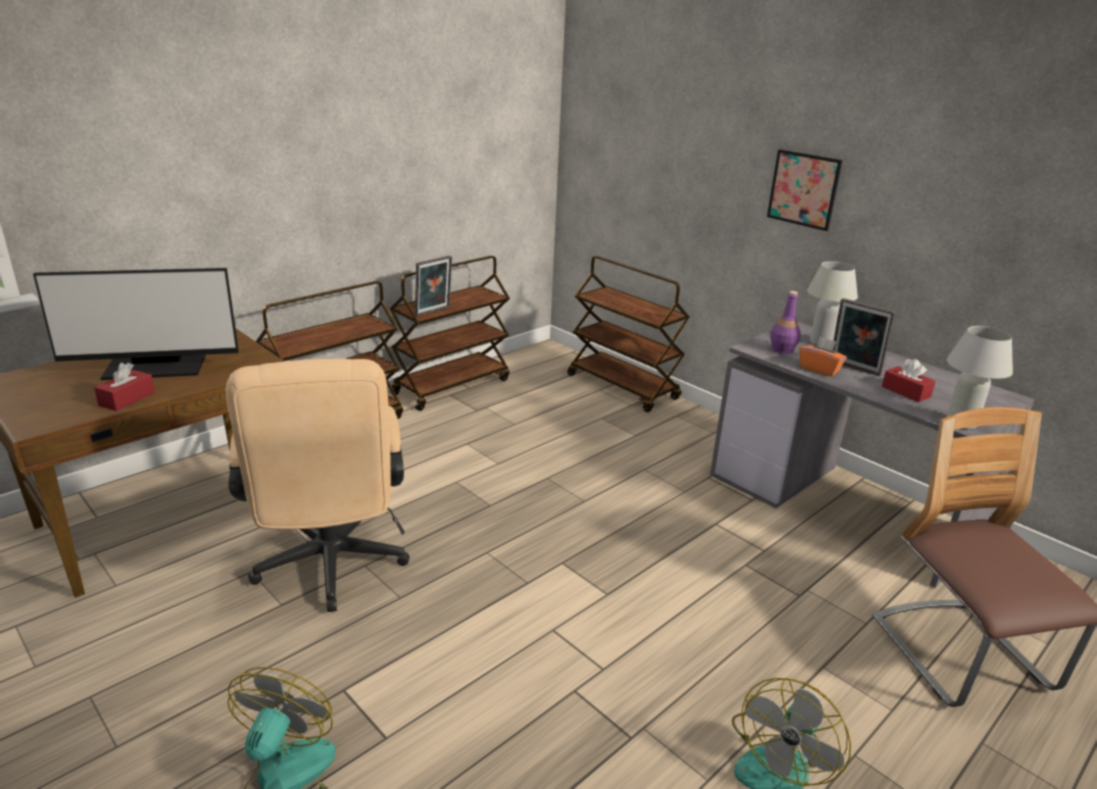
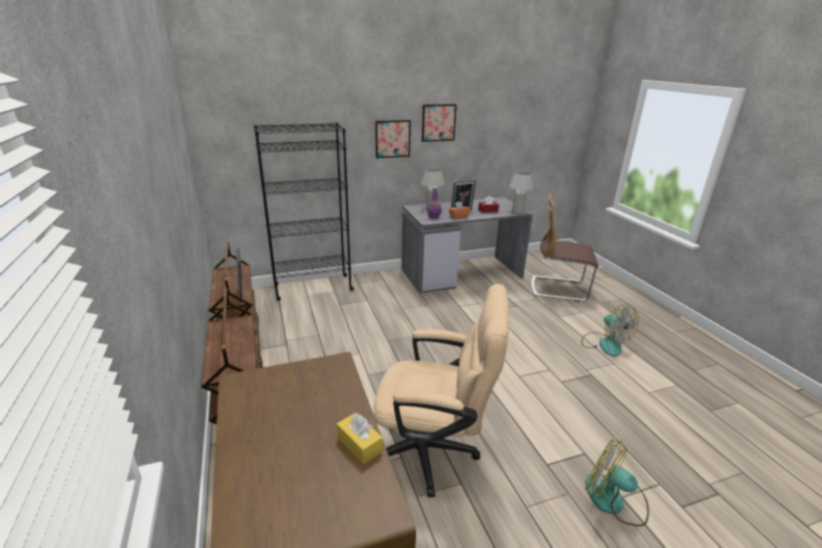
camera: 65 degrees left, 0 degrees up
monitor [33,268,239,380] -> none
red tissue box [94,363,155,411] -> yellow tissue box [337,413,383,464]
brown cart [567,256,690,412] -> black bookcase [254,123,354,301]
none -> picture [422,104,457,142]

